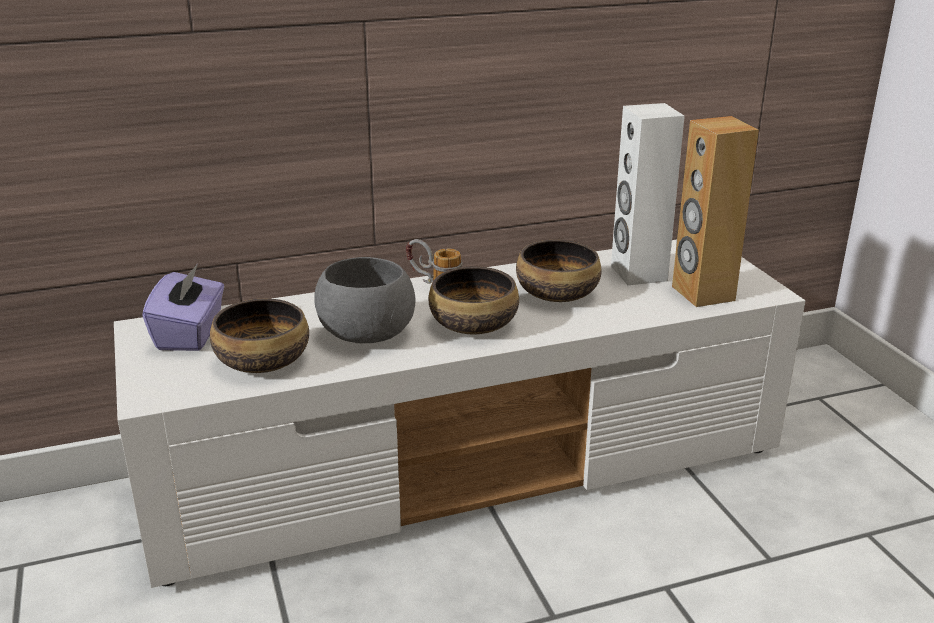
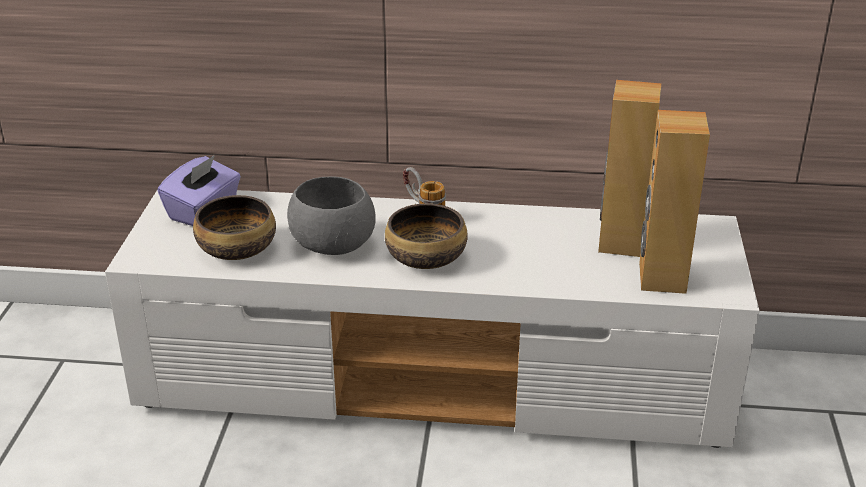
camera: 25 degrees right, 5 degrees up
bowl [516,240,602,302] -> none
white speaker [611,103,685,285] -> brown speaker [598,80,661,257]

